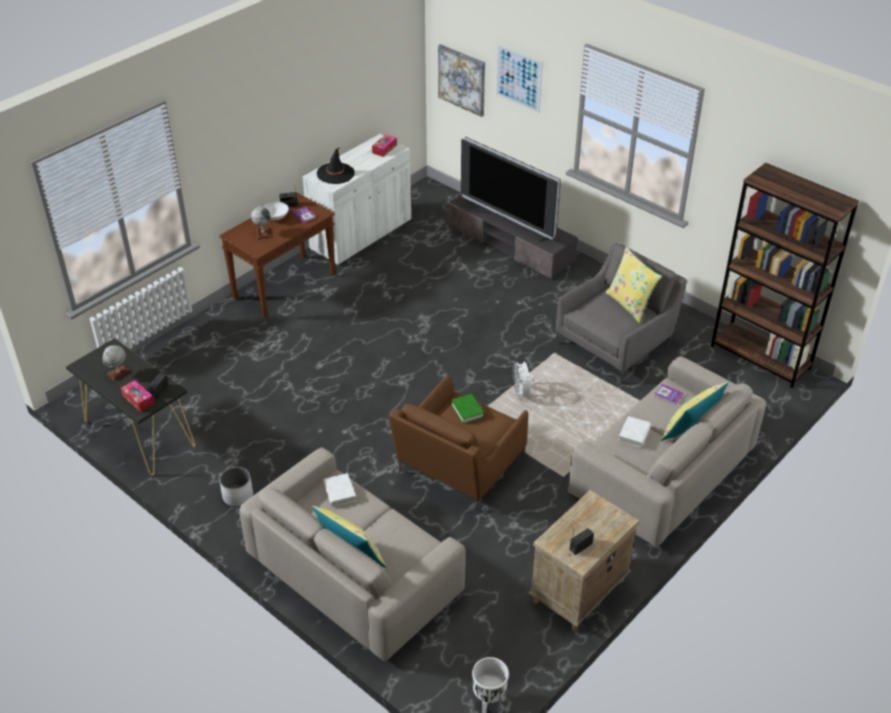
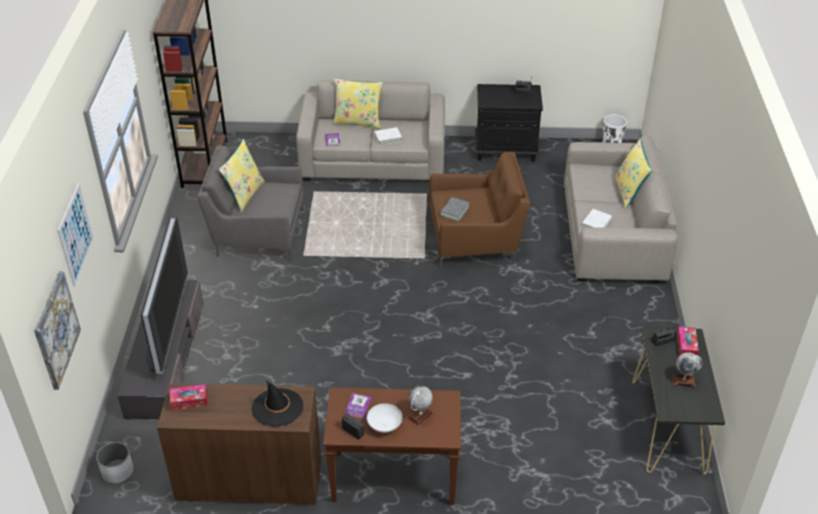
camera: 130 degrees left, 0 degrees up
white planter [219,467,253,507] -> white planter moved to [97,442,134,484]
white cabinet [302,134,411,265] -> brown cabinet [157,383,321,505]
green book [451,394,485,424] -> grey book [440,197,470,222]
white fan [512,360,534,398] -> none
beige nightstand [529,490,639,631] -> black nightstand [475,84,543,162]

